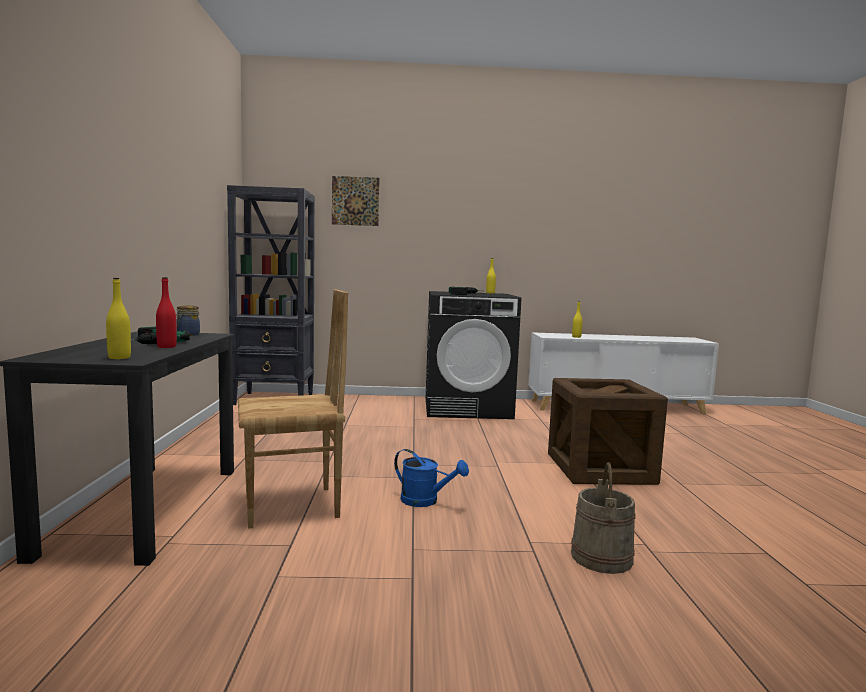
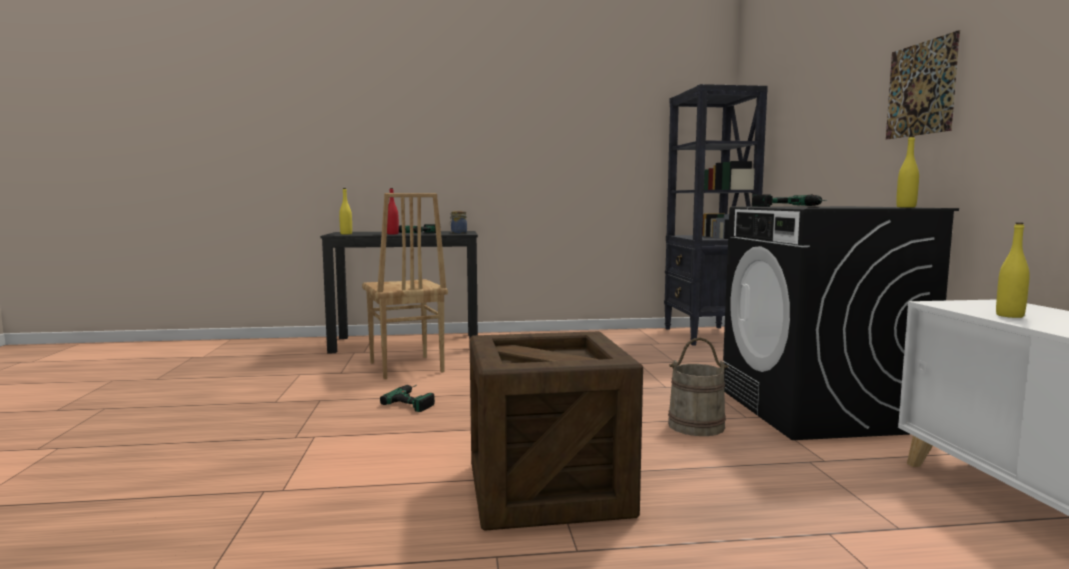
camera: 85 degrees right, 0 degrees up
picture [332,176,380,226] -> picture moved to [886,30,960,139]
blue watering can [394,449,469,507] -> power drill [380,385,435,412]
beige bucket [571,462,635,574] -> beige bucket moved to [668,337,728,436]

